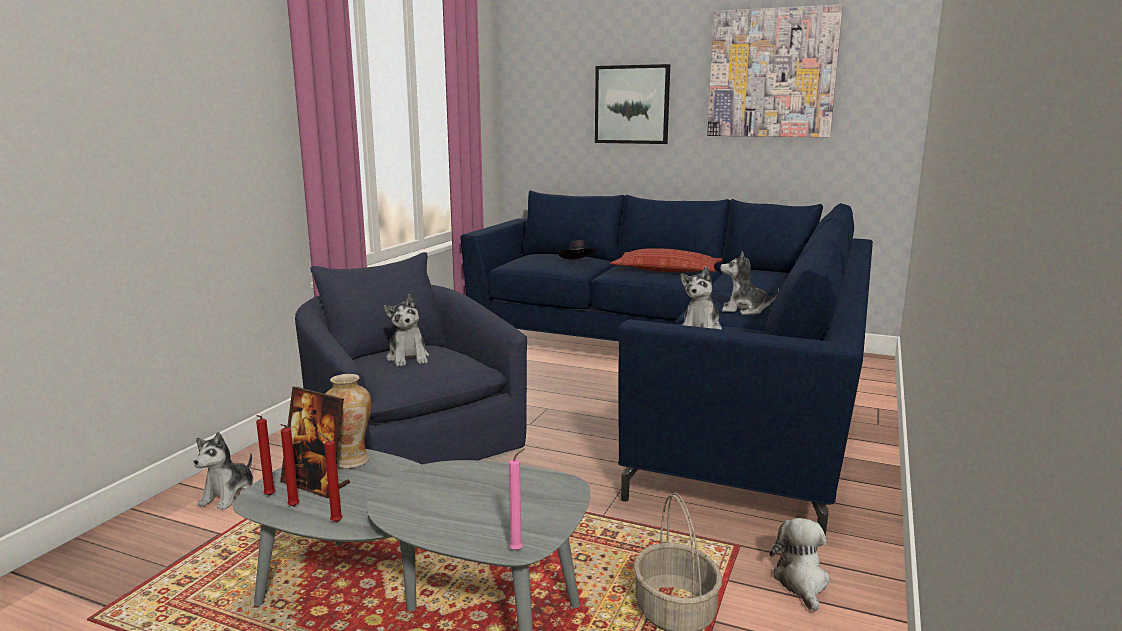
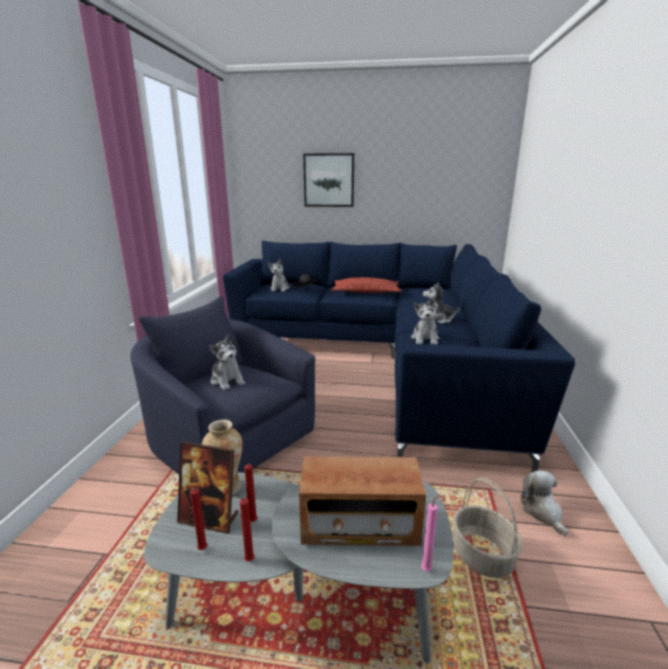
camera: 15 degrees left, 5 degrees up
plush toy [194,432,253,510] -> plush toy moved to [268,259,289,292]
red candle [256,415,275,496] -> red candle moved to [244,463,257,522]
picture [707,4,843,137] -> none
none -> radio [299,456,426,546]

